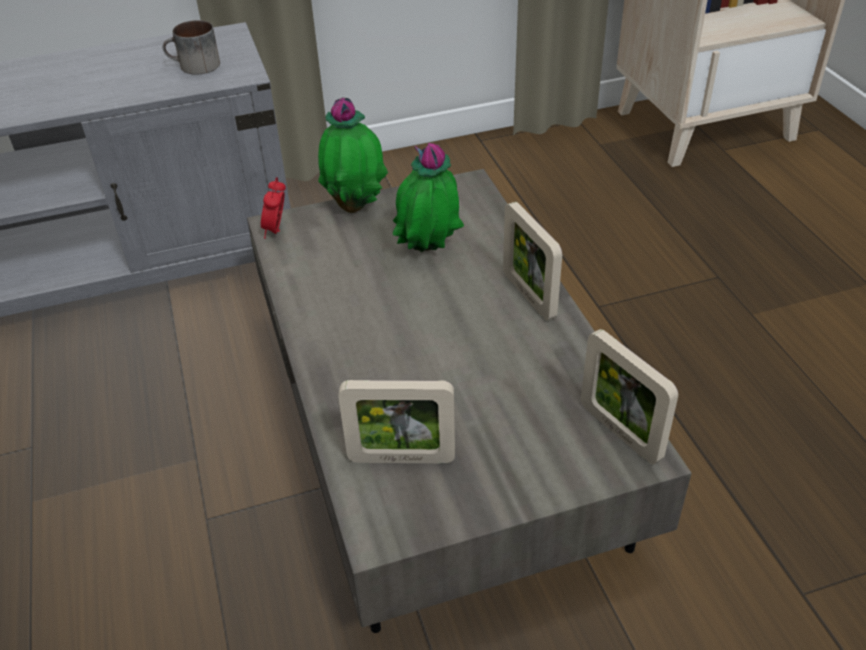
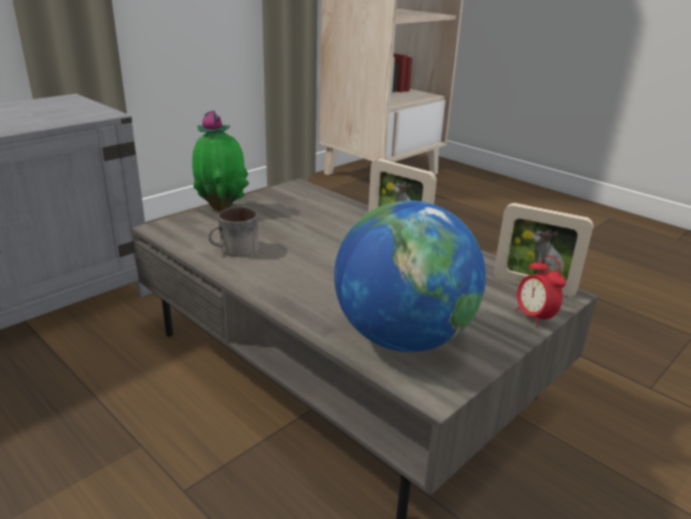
camera: 30 degrees left, 15 degrees down
mug [162,20,220,75] -> mug moved to [208,207,259,257]
alarm clock [261,177,286,239] -> alarm clock moved to [515,256,566,327]
picture frame [338,380,455,463] -> globe [334,200,486,352]
potted plant [393,143,464,252] -> none

